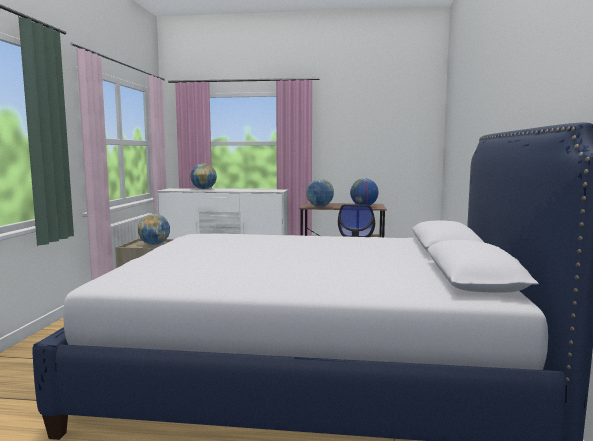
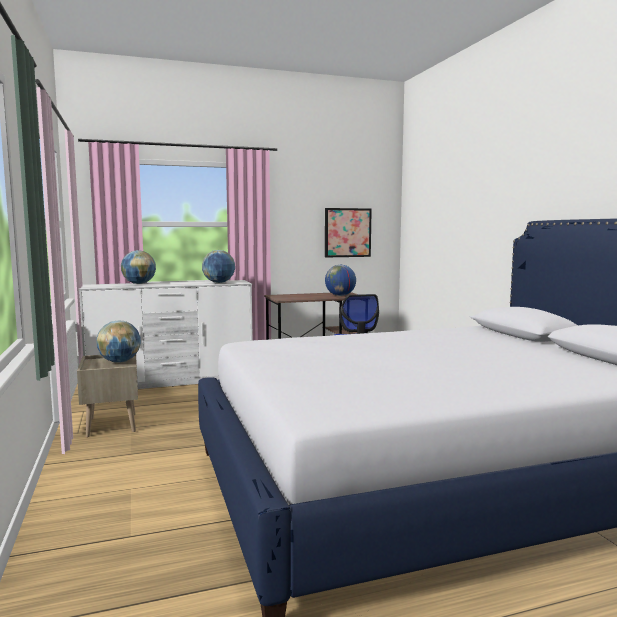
camera: 25 degrees left, 0 degrees up
globe [306,179,334,207] -> globe moved to [202,250,235,283]
none -> picture [325,208,372,257]

